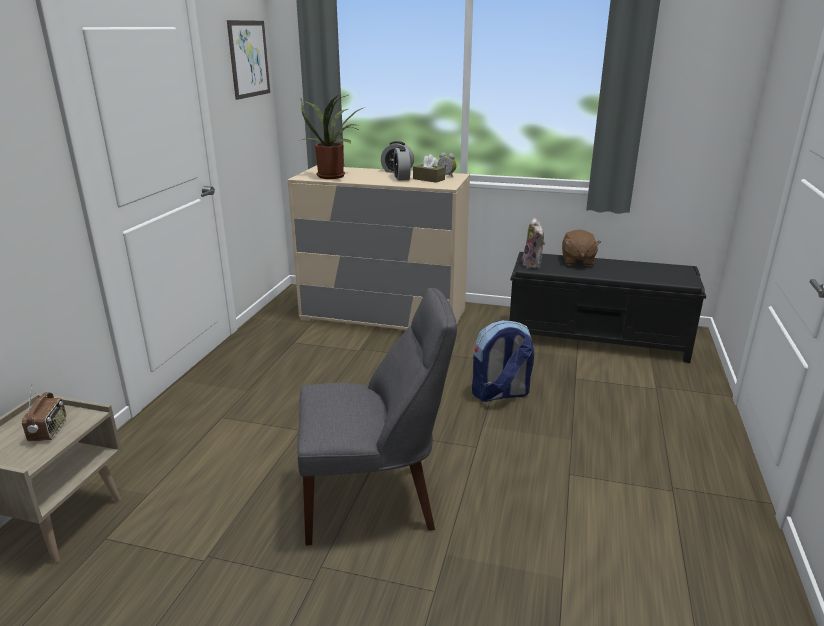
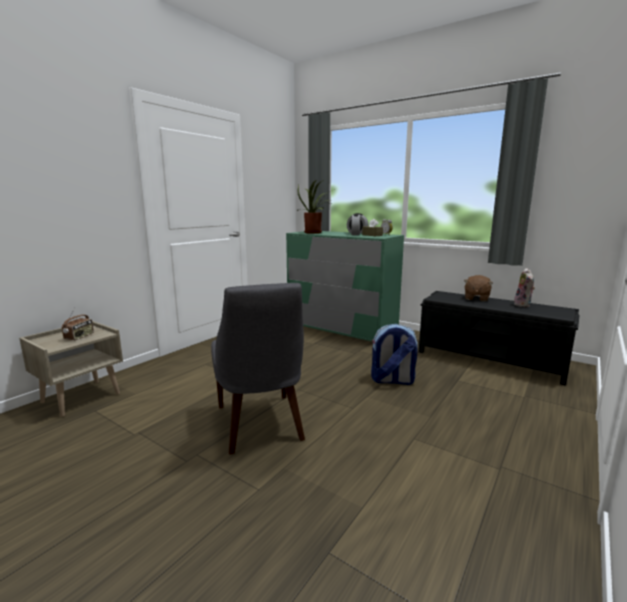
camera: 20 degrees right, 10 degrees down
picture [227,20,270,100] -> none
beige dresser [288,166,470,330] -> green dresser [286,231,404,341]
grey chair [297,287,457,546] -> grey chair turned 60 degrees clockwise [211,283,305,454]
plush toy [522,218,545,269] -> plush toy moved to [514,268,535,307]

